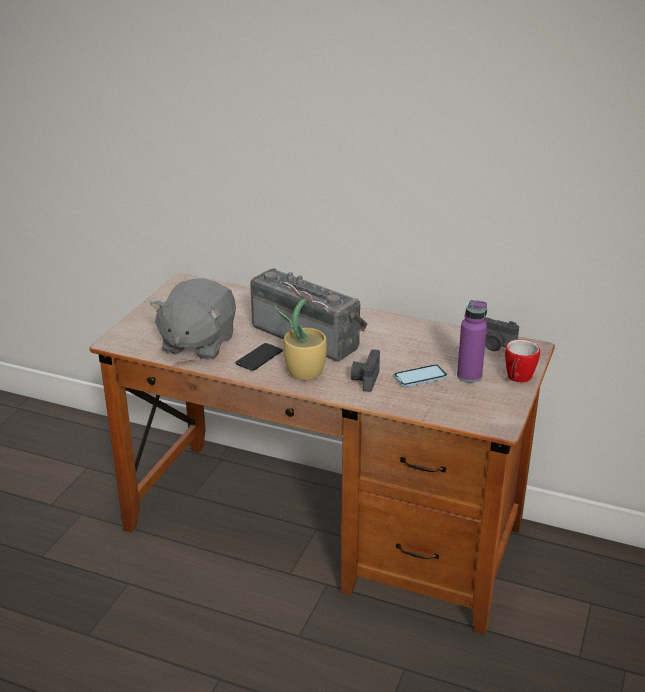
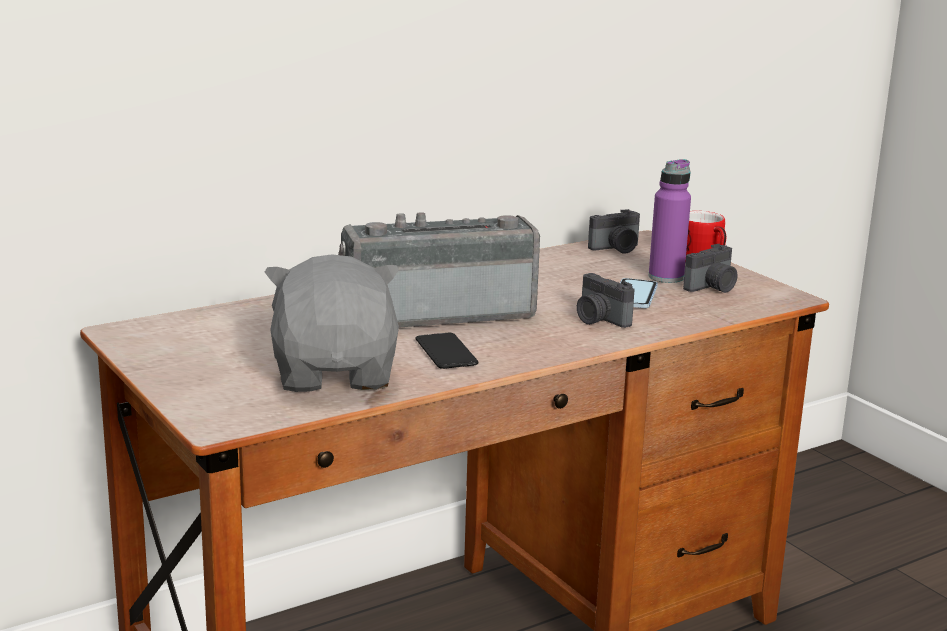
camera: 55 degrees left, 10 degrees down
grey plush toy [150,278,236,360] -> grey plush toy turned 150 degrees counterclockwise [265,254,399,392]
potted plant [275,282,329,381] -> none
none -> camera [683,244,737,293]

